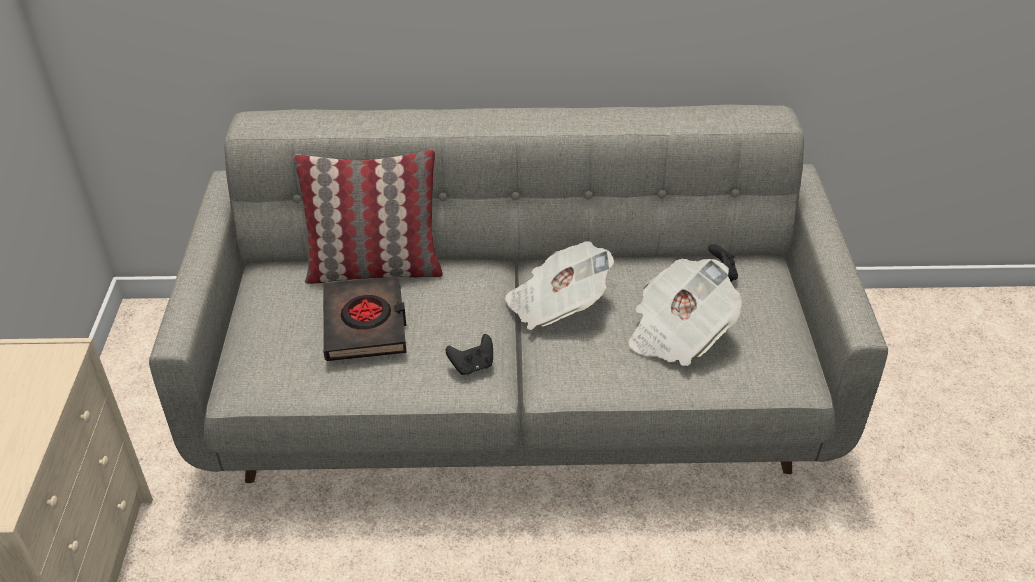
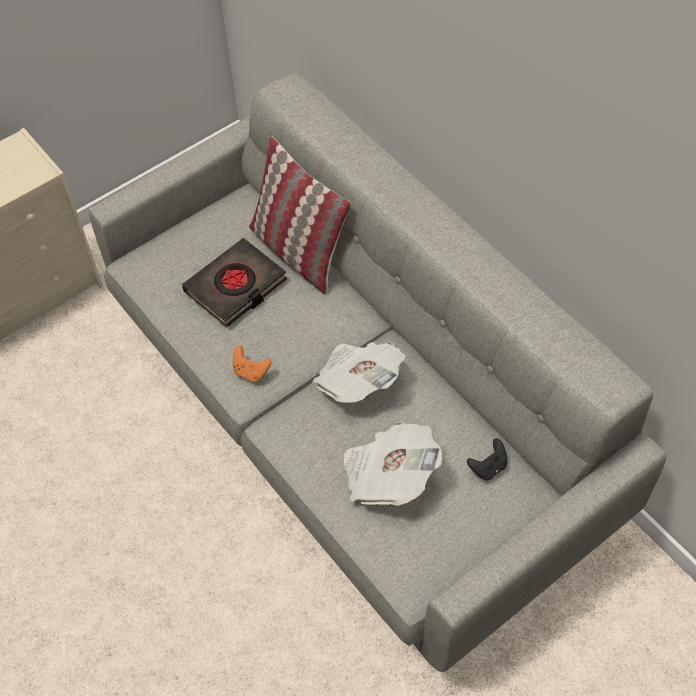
camera: 55 degrees right, 15 degrees up
black game controller [445,334,493,375] -> orange game controller [233,346,272,382]

